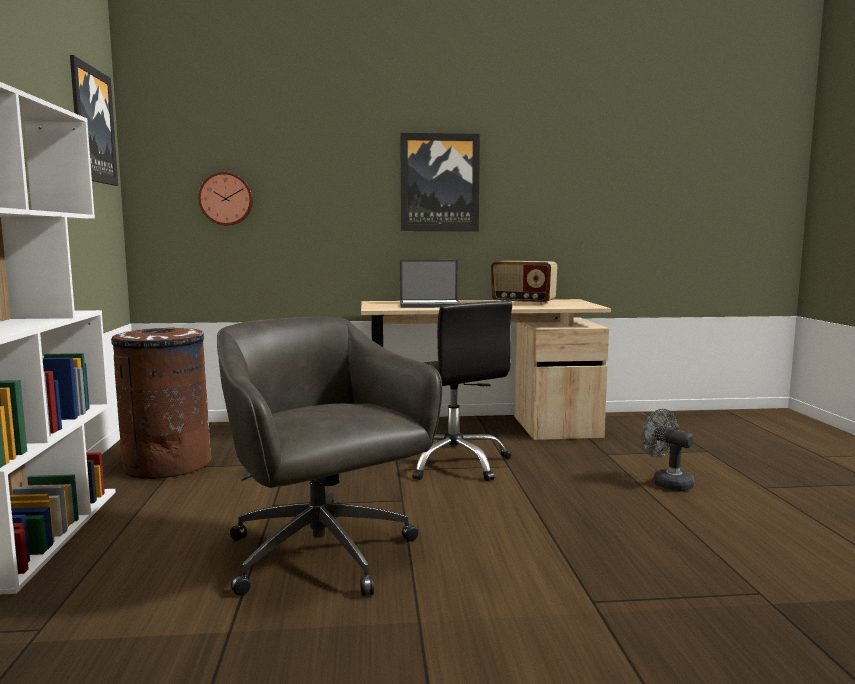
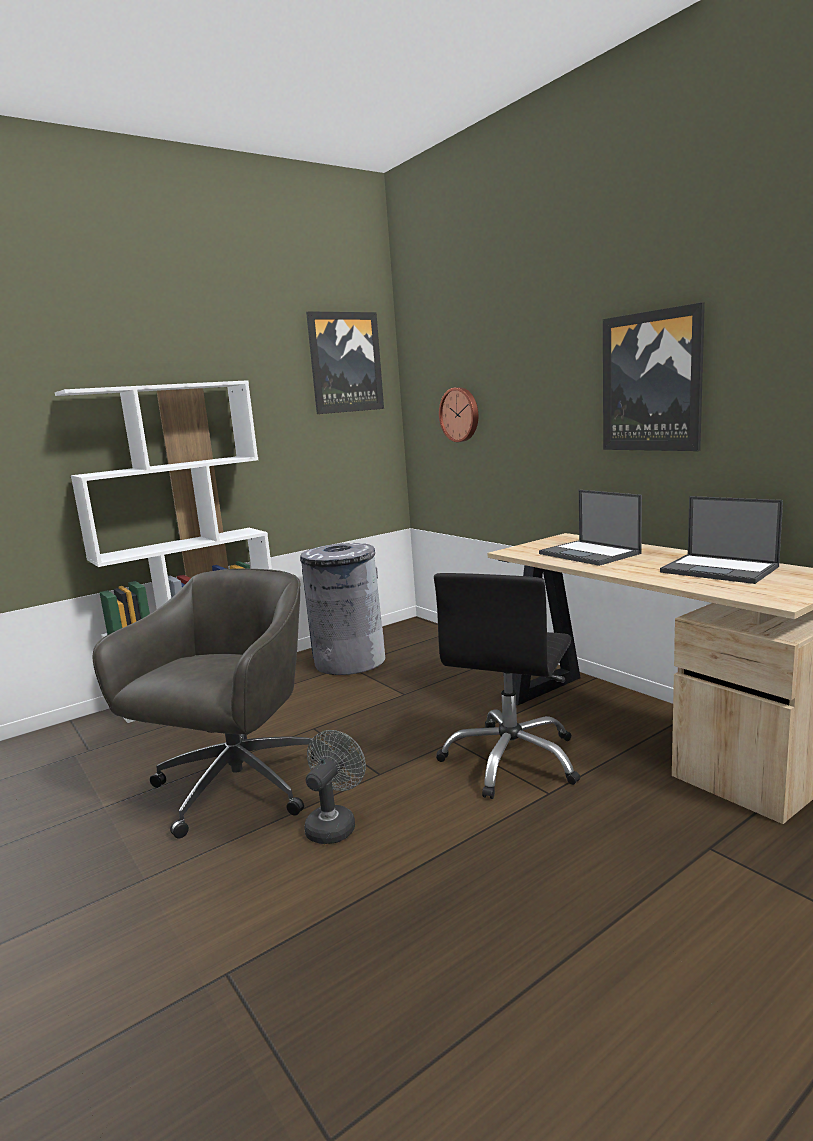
camera: 60 degrees right, 5 degrees up
brown trash can [111,327,211,479] -> grey trash can [300,543,385,675]
radio [491,261,557,305] -> laptop [660,496,783,584]
grey fan [642,409,695,491] -> grey fan moved to [304,730,366,844]

